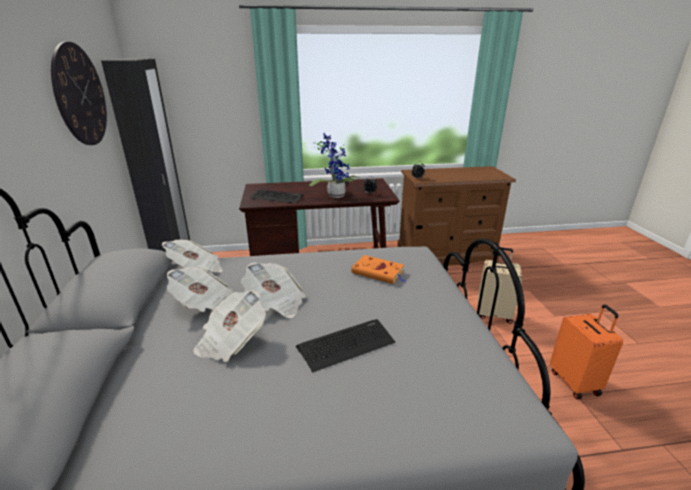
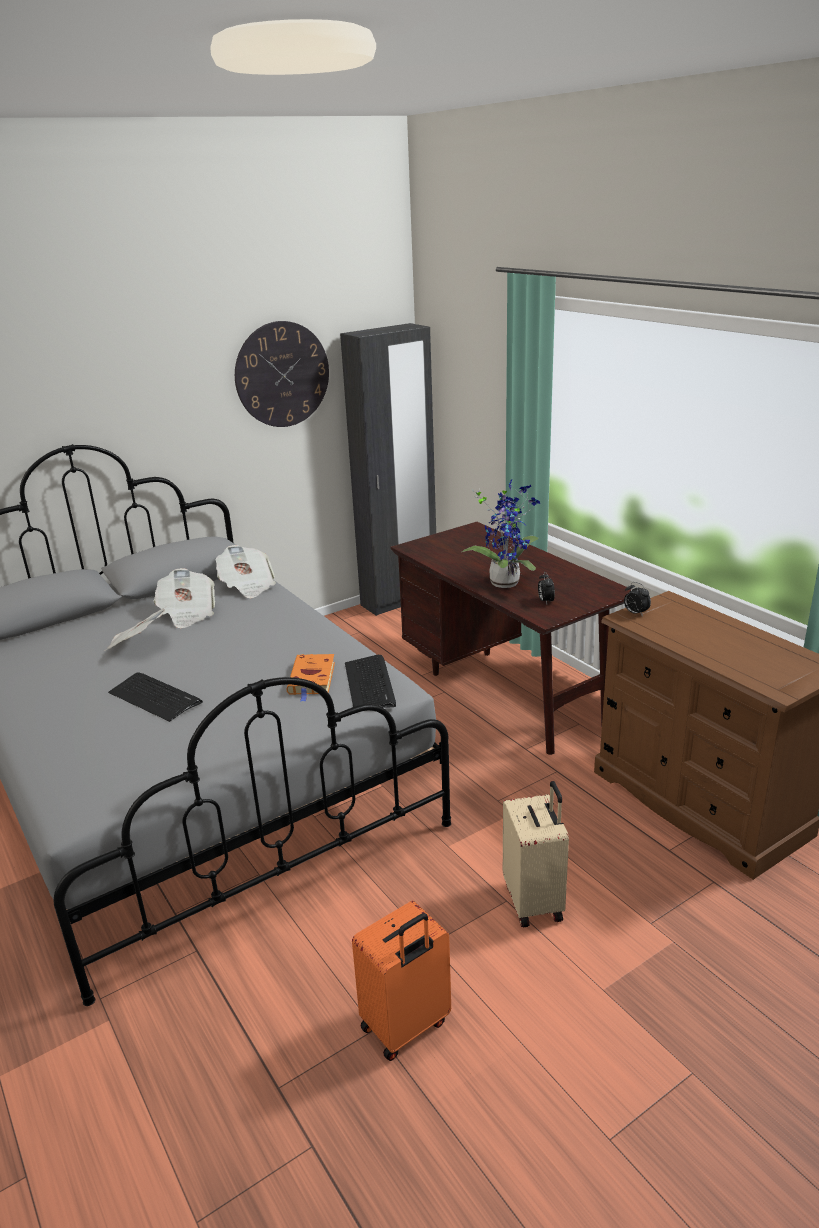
camera: 65 degrees right, 0 degrees up
newspaper [241,262,306,318] -> none
keyboard [250,190,304,203] -> keyboard moved to [345,655,396,708]

